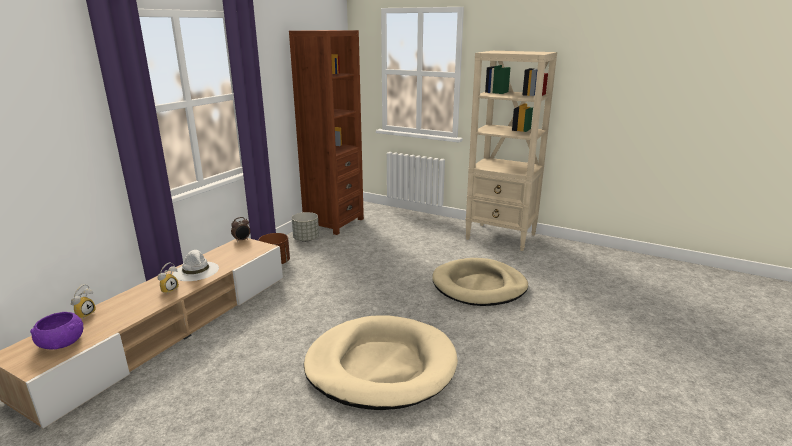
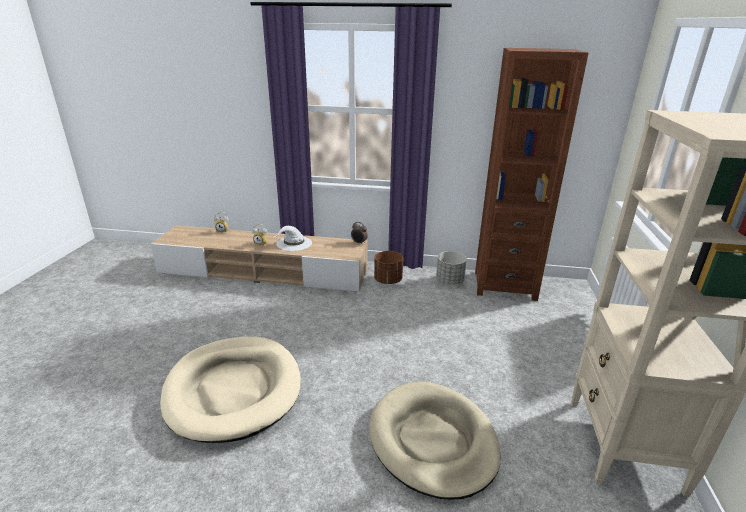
camera: 70 degrees right, 5 degrees up
purple bowl [30,312,83,349] -> none

